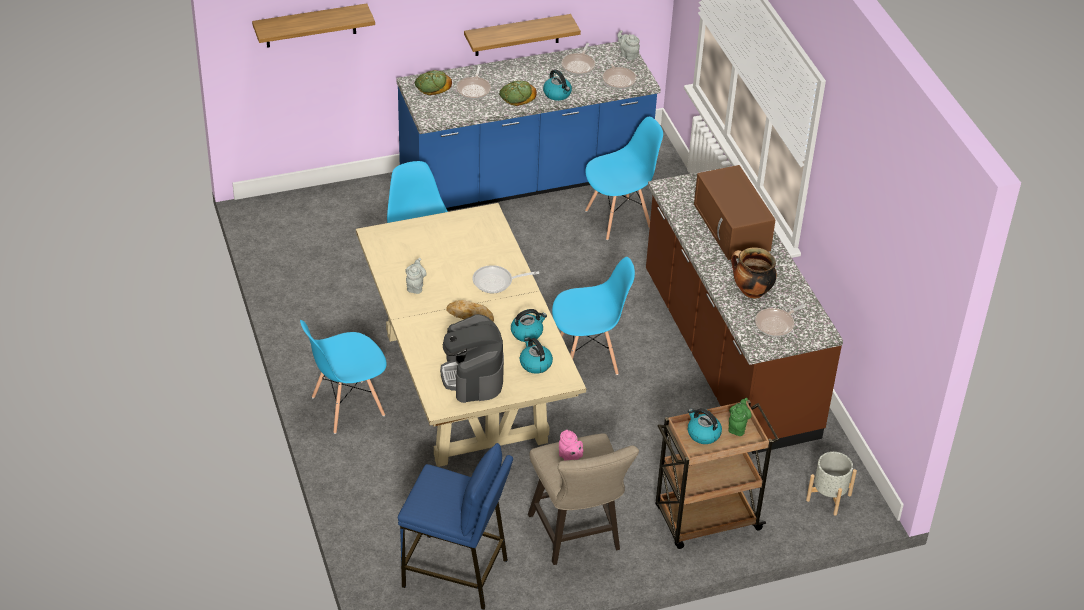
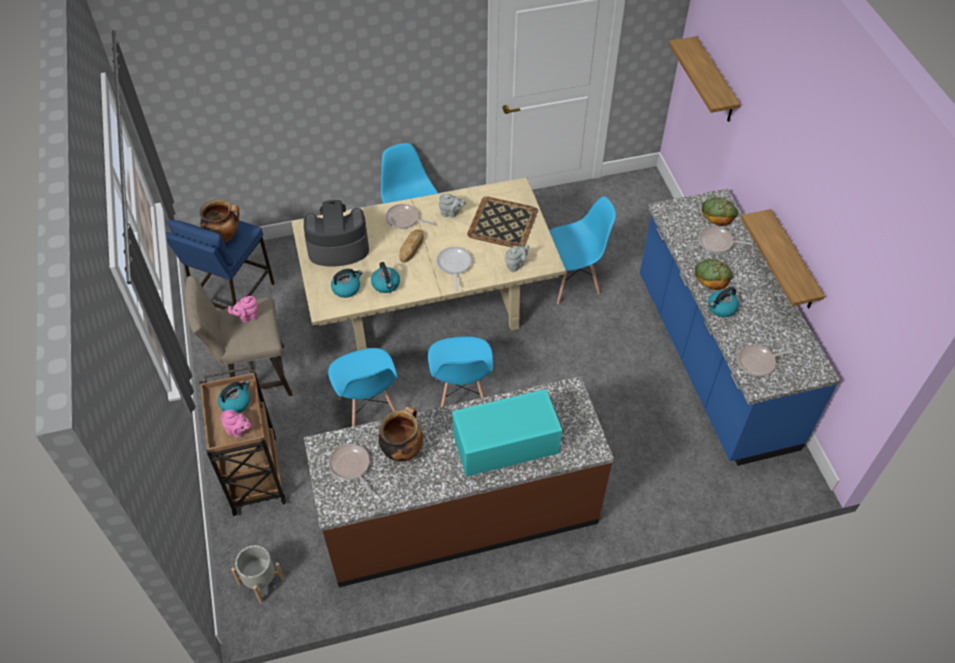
camera: 95 degrees right, 10 degrees up
frying pan [562,43,595,75] -> frying pan moved to [386,204,434,229]
blue chair [585,117,663,240] -> blue chair moved to [328,348,397,426]
grey teapot [617,30,640,60] -> grey teapot moved to [505,244,529,272]
brown microwave [694,165,775,260] -> turquoise microwave [452,389,562,477]
green teapot [728,398,752,436] -> pink teapot [221,410,252,438]
none -> cooking pot [199,199,239,243]
none -> tray [467,196,538,247]

